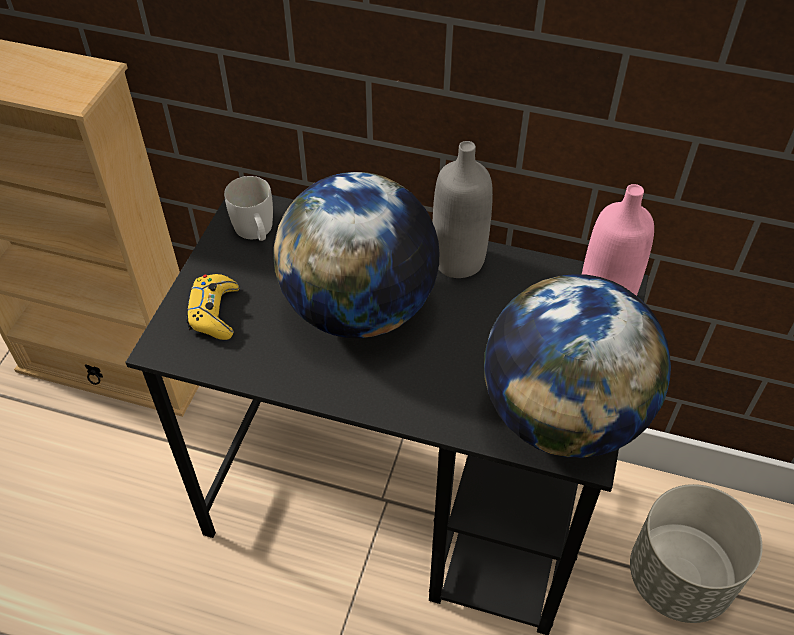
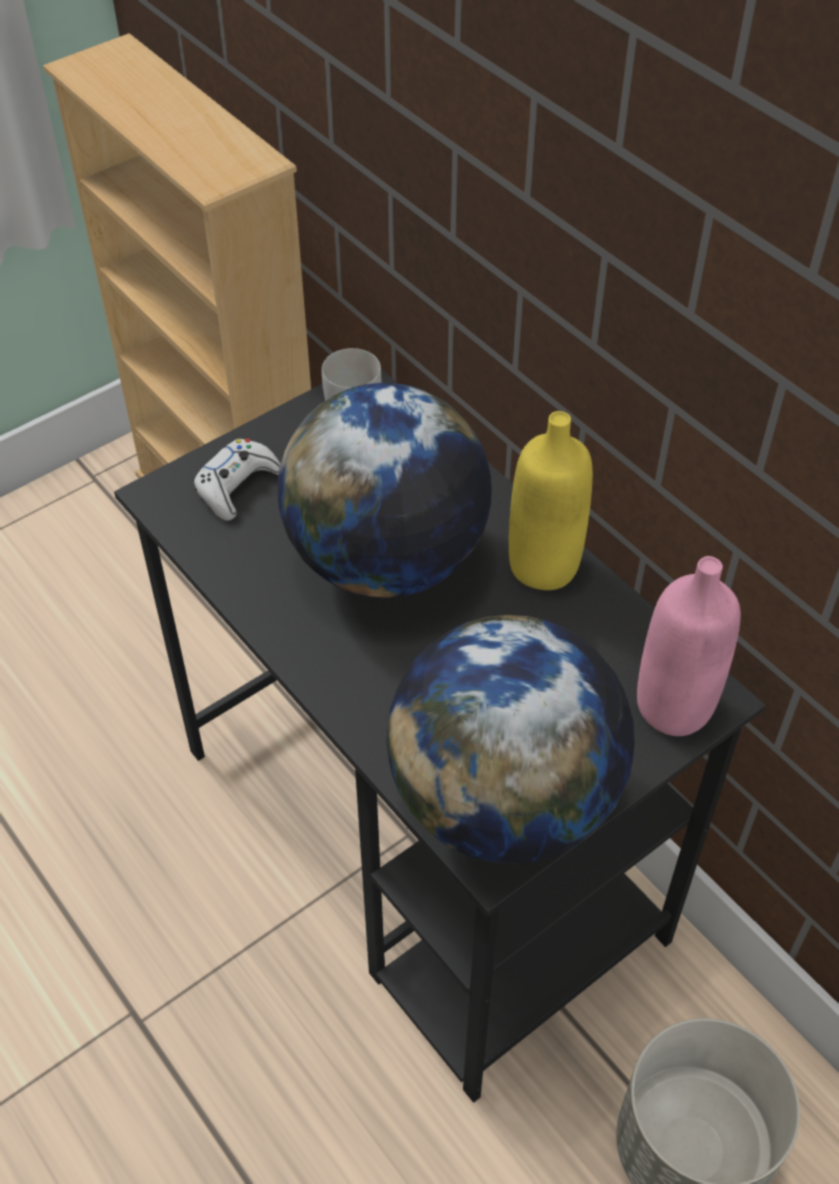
camera: 35 degrees right, 0 degrees up
yellow game controller [186,274,239,340] -> white game controller [193,438,280,521]
grey bottle [432,141,493,278] -> yellow bottle [509,411,593,590]

